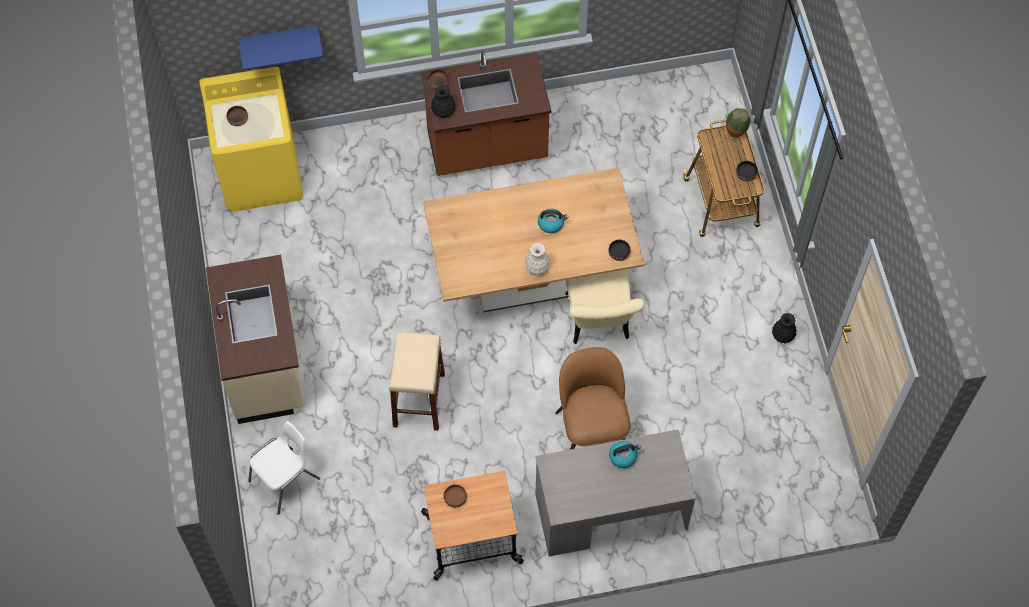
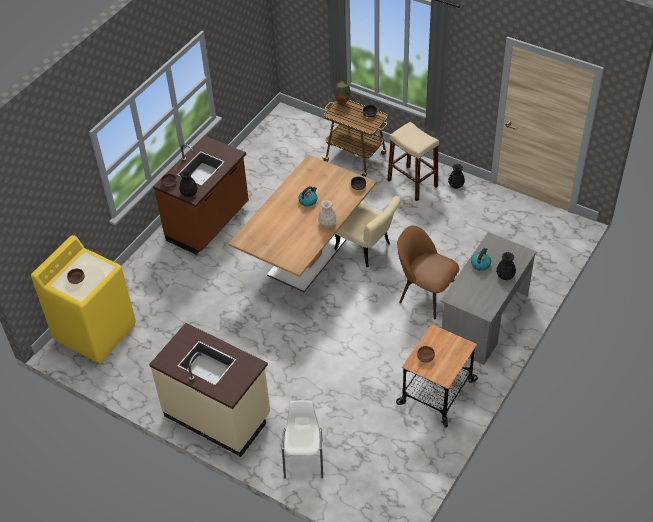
camera: 45 degrees left, 15 degrees down
blue shelf [238,25,324,70] -> none
beige stool [389,332,445,431] -> beige stool moved to [387,122,439,201]
none -> black vase [496,252,516,280]

